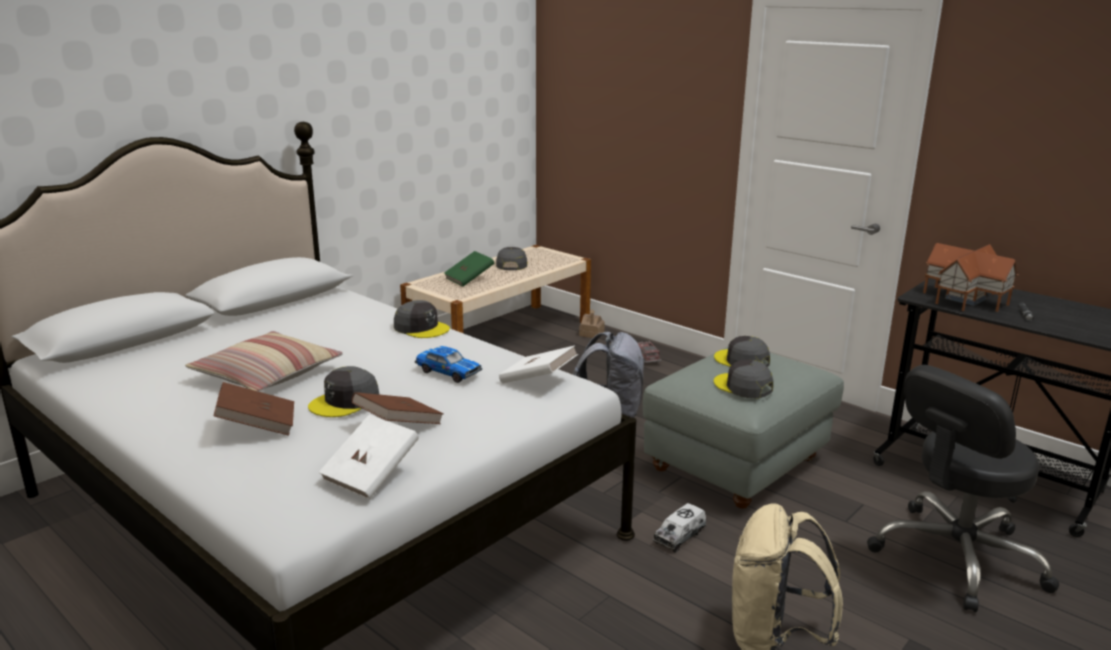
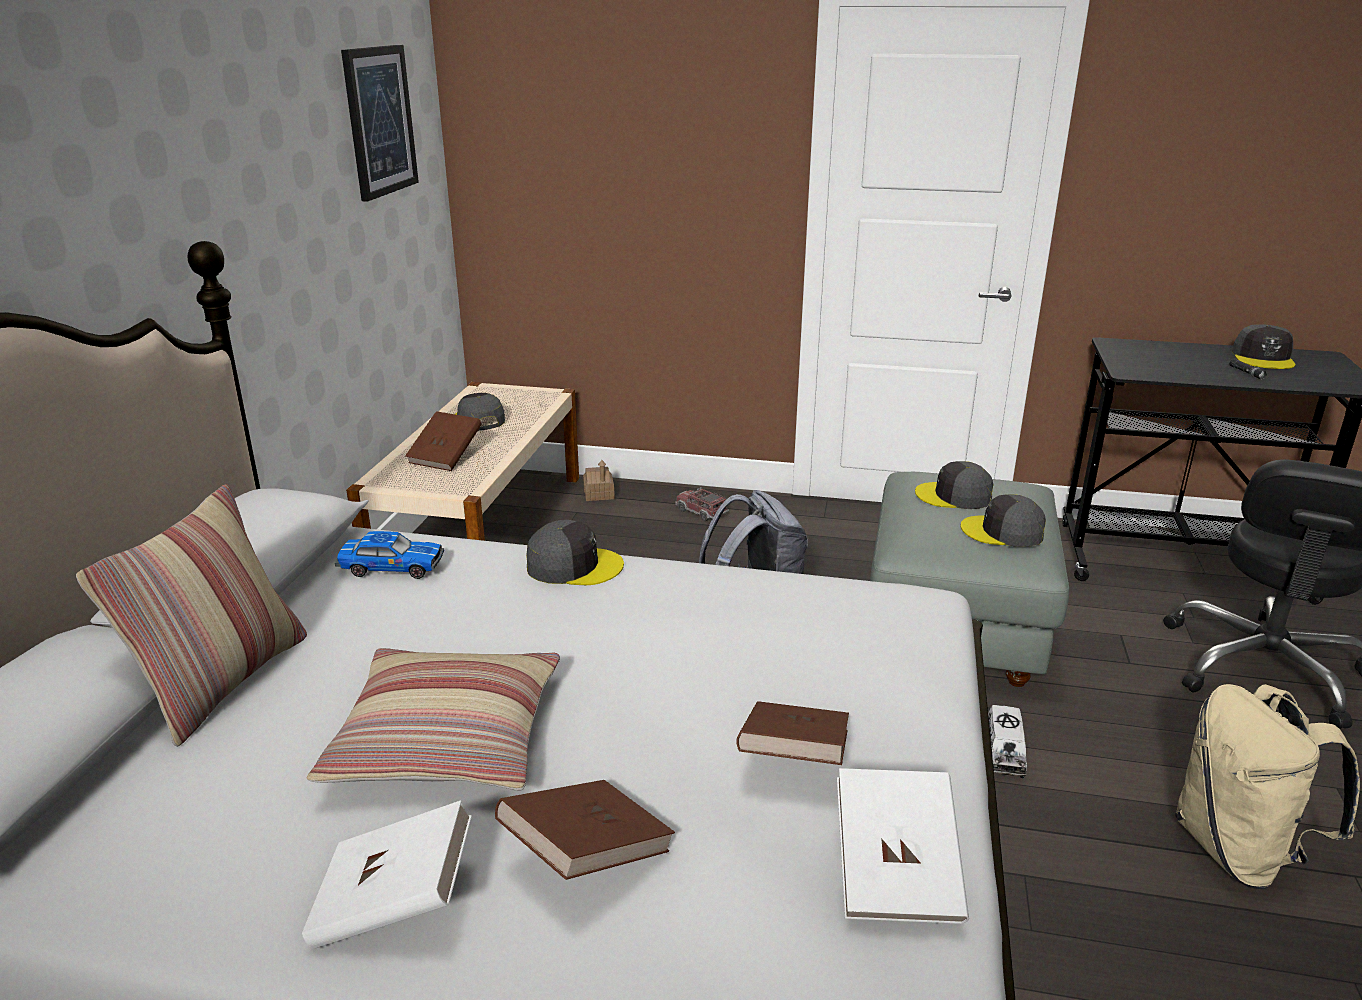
camera: 30 degrees left, 5 degrees up
grey cap [308,366,379,417] -> grey cap moved to [1232,325,1296,369]
toy car [415,346,482,383] -> toy car moved to [335,531,444,579]
green book [444,251,494,286] -> brown book [405,411,482,471]
white book [499,345,578,384] -> white book moved to [302,800,472,949]
toy house [923,243,1019,312] -> none
none -> pillow [76,484,307,747]
none -> picture [341,45,419,202]

